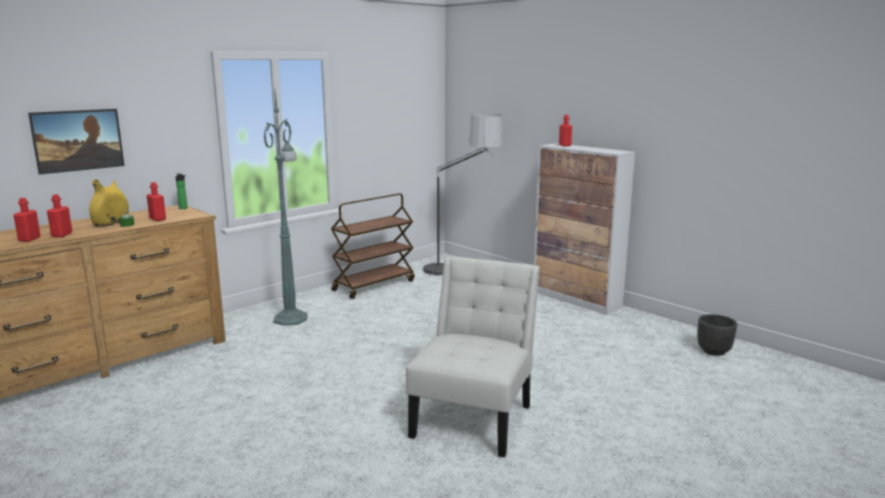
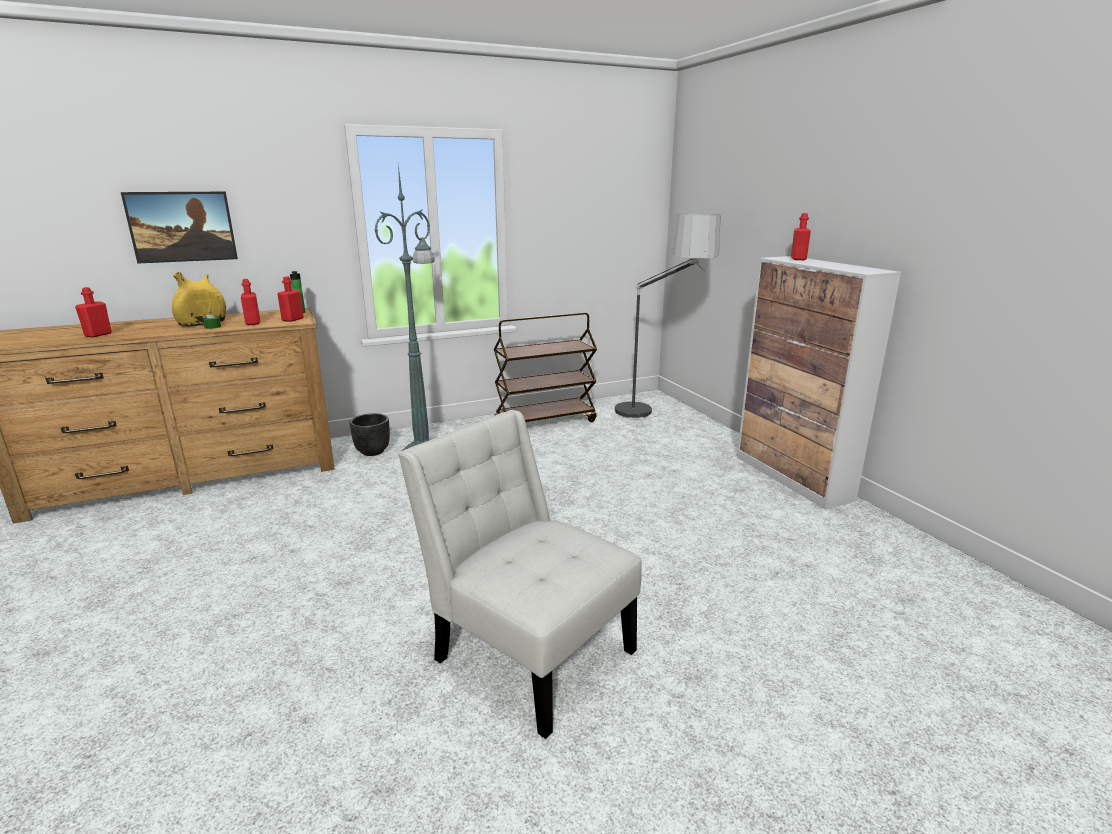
camera: 20 degrees right, 5 degrees up
red bottle [47,194,72,237] -> red bottle moved to [277,277,304,322]
white chair [406,256,540,458] -> white chair turned 90 degrees counterclockwise [398,410,642,739]
black planter [697,314,737,356] -> black planter moved to [350,413,390,456]

